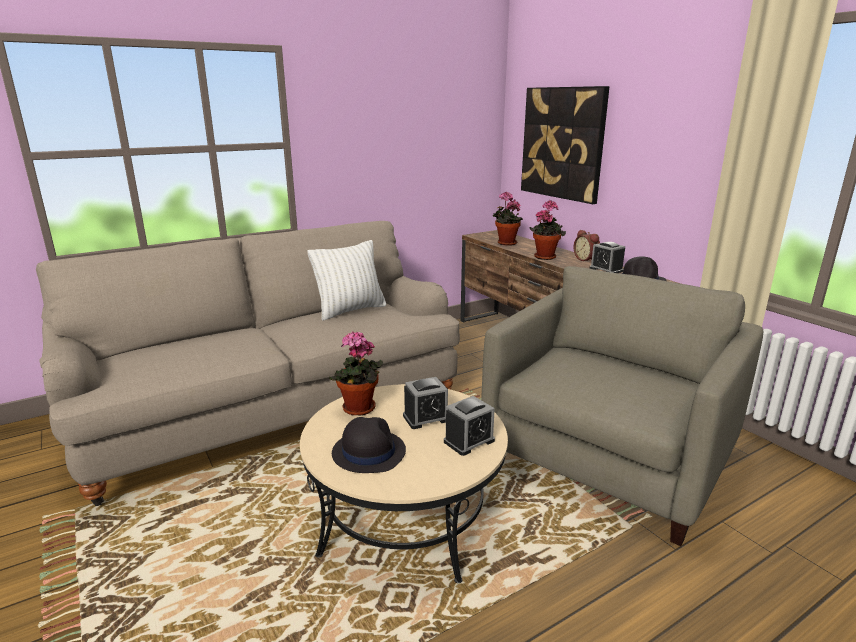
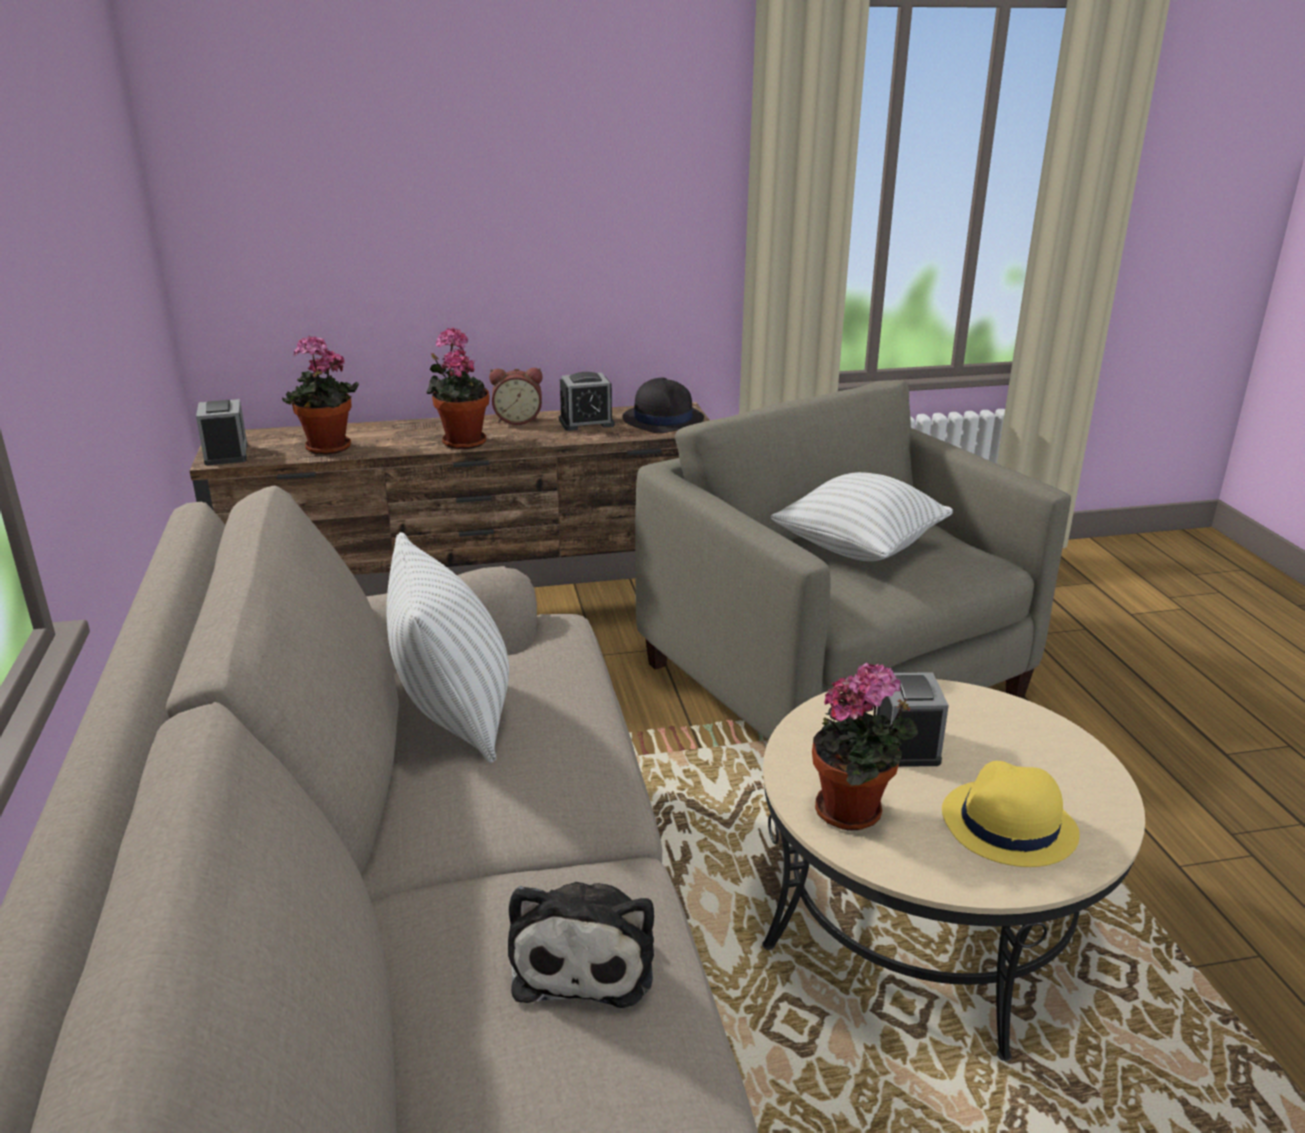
camera: 70 degrees left, 5 degrees up
black hat [332,417,406,473] -> yellow hat [942,761,1080,867]
alarm clock [444,396,495,456] -> alarm clock moved to [196,399,248,465]
picture [521,86,610,204] -> none
none -> plush toy [508,882,654,1008]
none -> white pillow [771,472,953,561]

